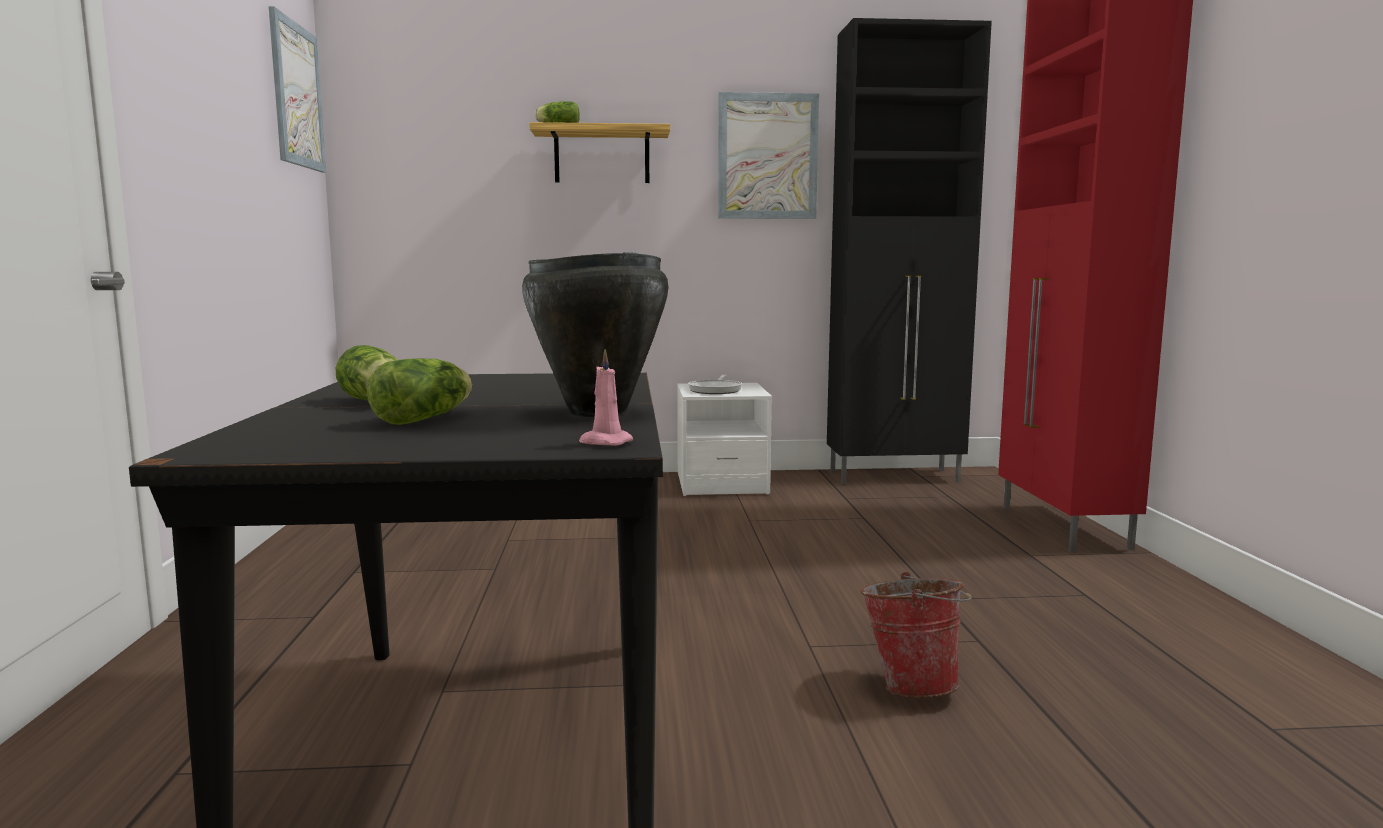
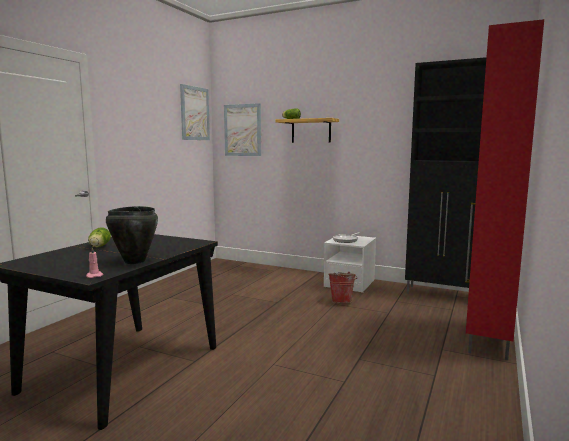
camera: 30 degrees right, 0 degrees up
lettuce [367,358,472,425] -> none
picture [718,92,819,219] -> picture moved to [224,103,261,156]
bucket [860,572,972,698] -> bucket moved to [329,272,357,303]

